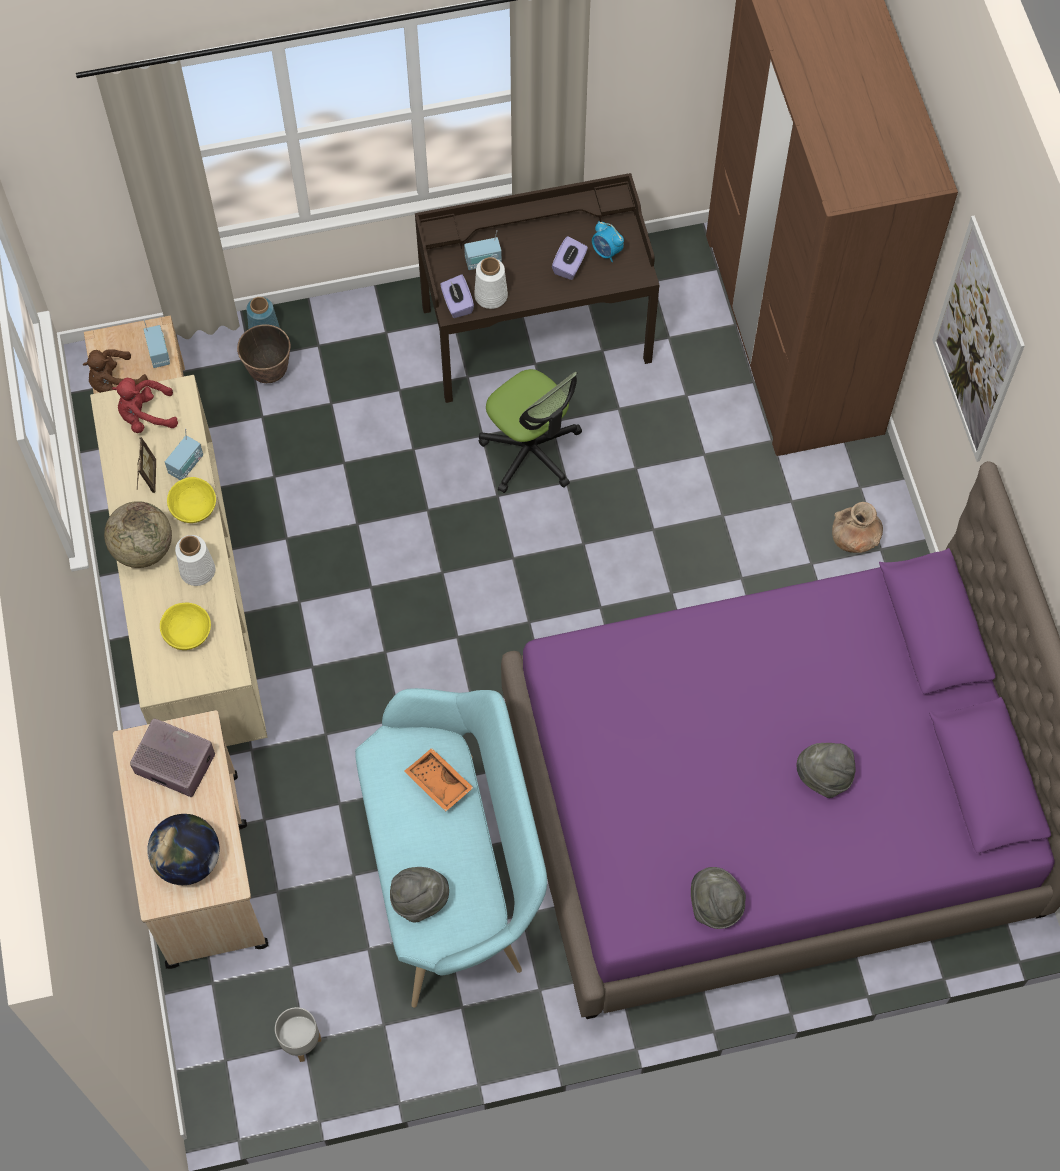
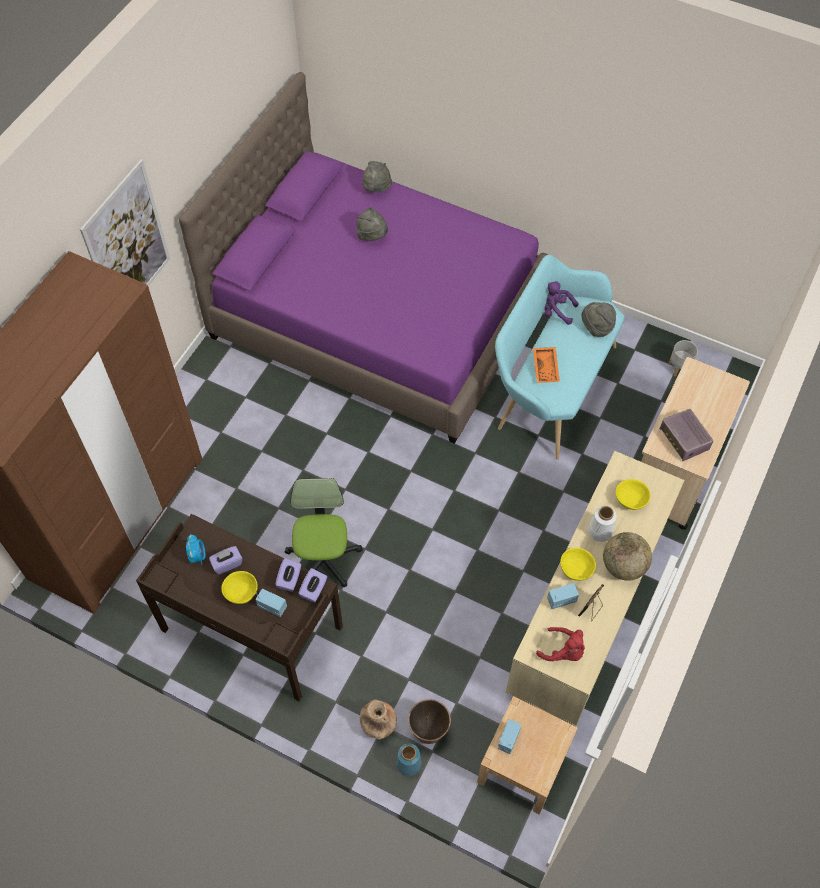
camera: 140 degrees left, 5 degrees down
brown plush toy [83,349,148,393] -> none
globe [147,814,220,885] -> none
white vase [474,257,508,309] -> purple tissue box [275,558,301,592]
grey hat [691,867,746,929] -> grey hat moved to [363,161,392,192]
brown vase [832,502,883,553] -> brown vase moved to [360,699,397,740]
none -> yellow bowl [221,571,258,604]
none -> purple plush toy [544,281,579,325]

